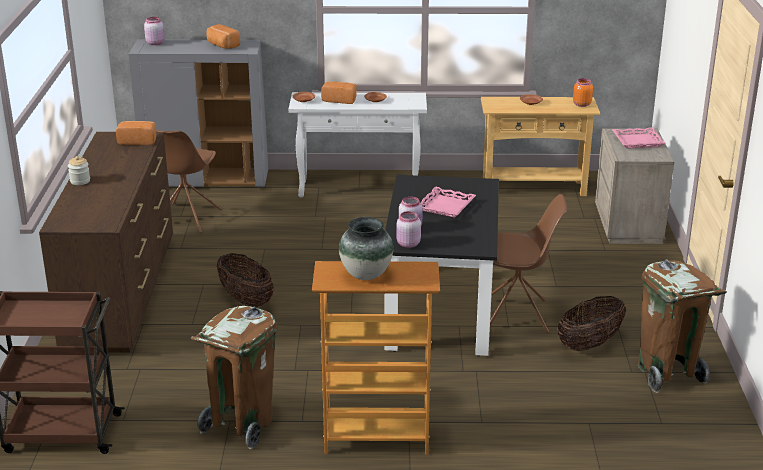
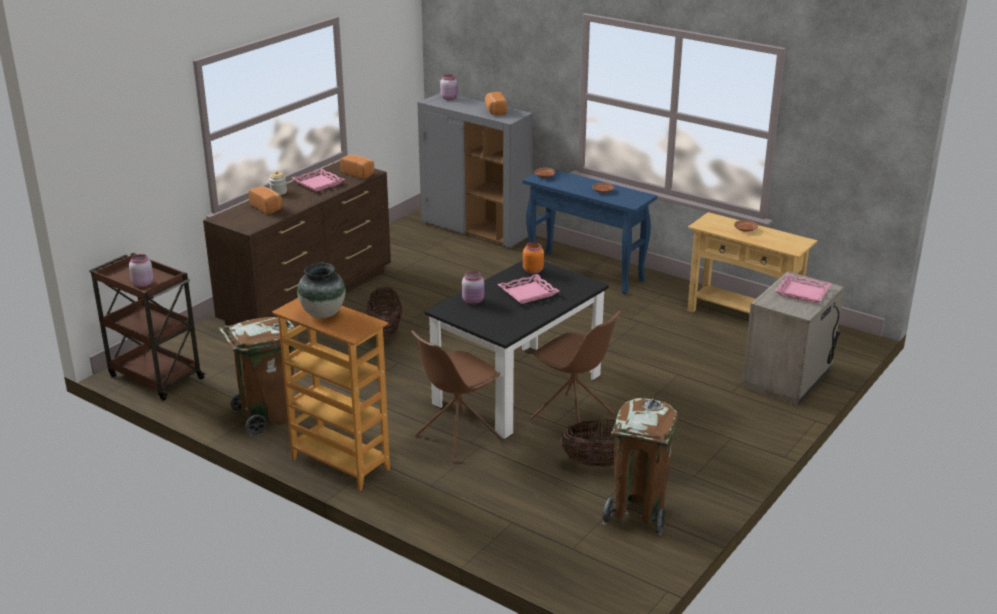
camera: 35 degrees right, 0 degrees up
brown chair [156,130,222,233] -> brown chair moved to [411,330,503,463]
white console table [289,92,427,197] -> blue console table [523,167,657,294]
bread [321,81,357,104] -> bread moved to [249,187,282,214]
pink jar [396,211,421,248] -> pink jar moved to [129,254,154,287]
orange jar [573,78,593,107] -> orange jar moved to [523,242,544,274]
none -> pink tray [292,168,345,192]

